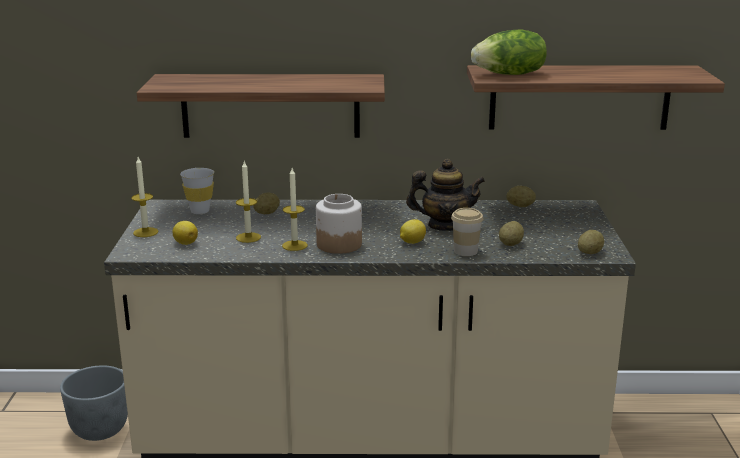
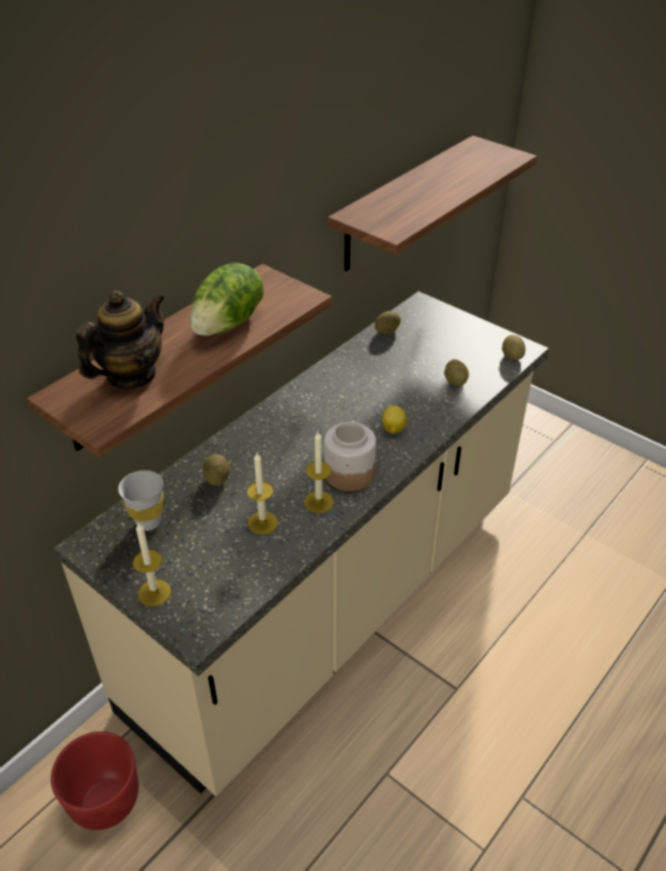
camera: 50 degrees left, 20 degrees up
grey planter [60,365,128,441] -> red planter [51,731,139,830]
lemon [172,221,198,245] -> none
teapot [406,159,485,231] -> teapot moved to [76,290,165,389]
cup [451,208,483,256] -> none
lettuce [471,30,547,75] -> lettuce moved to [190,263,264,336]

